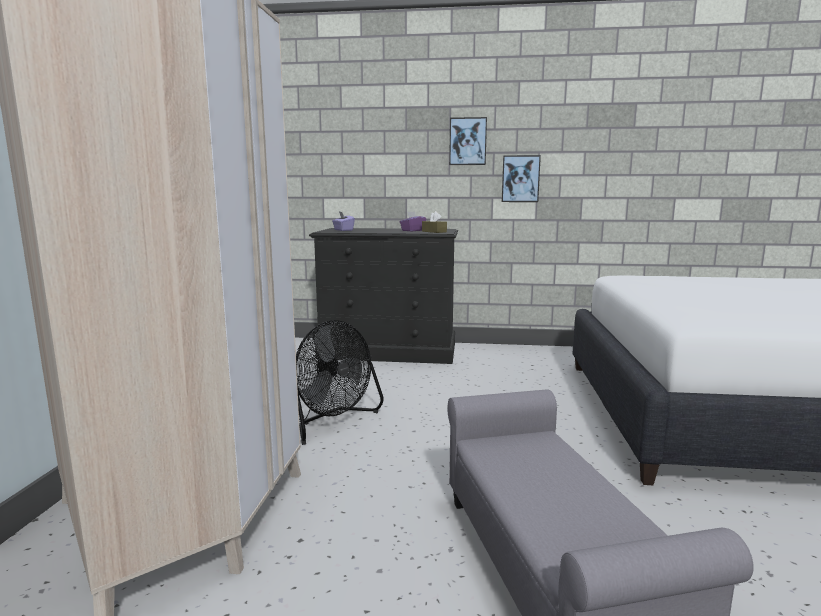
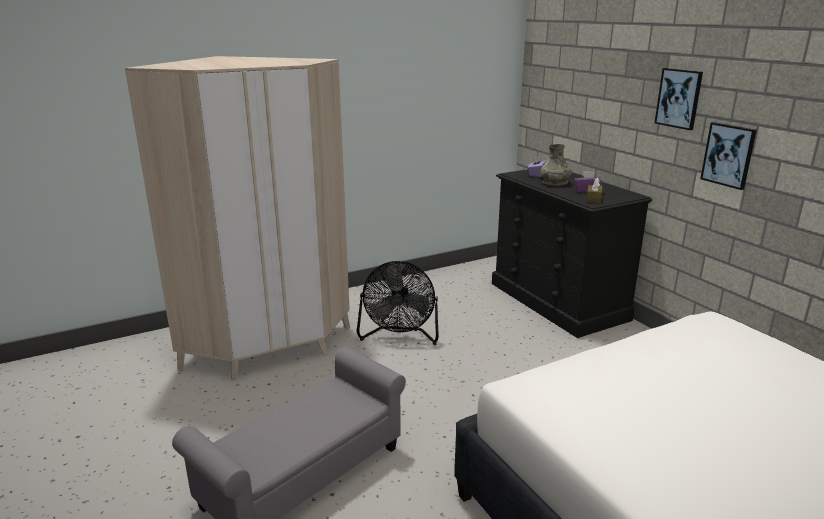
camera: 55 degrees right, 10 degrees up
none -> grey vase [541,144,572,186]

